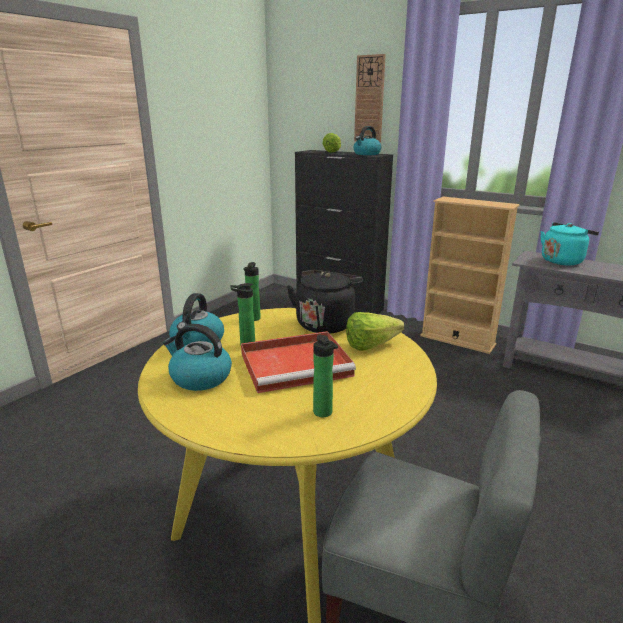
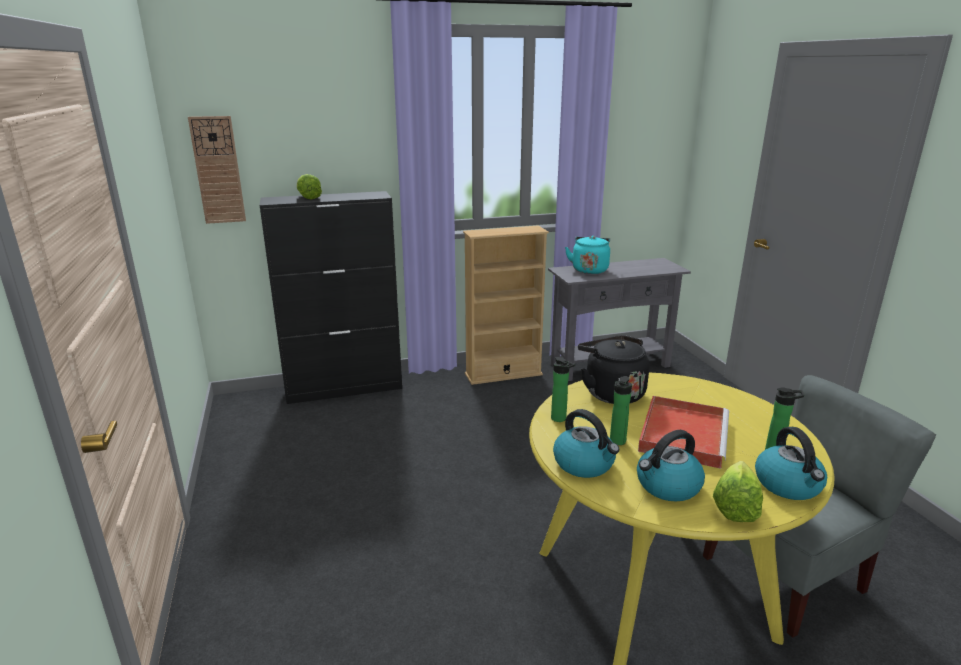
camera: 50 degrees left, 0 degrees up
lettuce [346,312,404,351] -> lettuce moved to [713,461,763,522]
kettle [353,126,381,155] -> kettle moved to [755,427,827,500]
wall clock [354,54,386,142] -> wall clock moved to [188,116,246,224]

